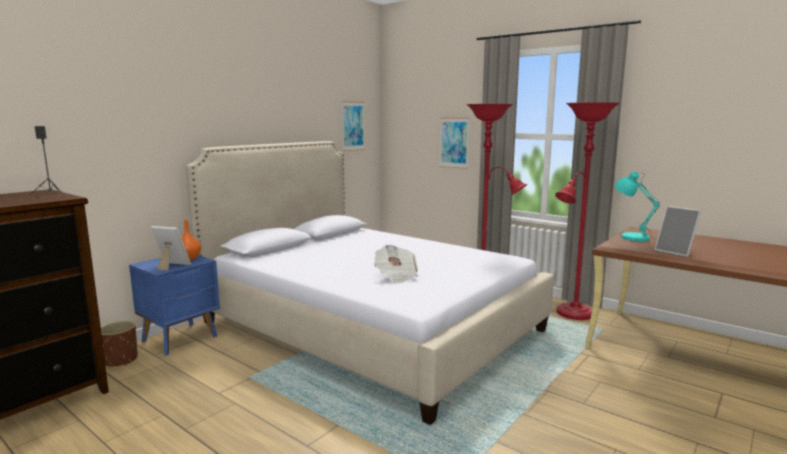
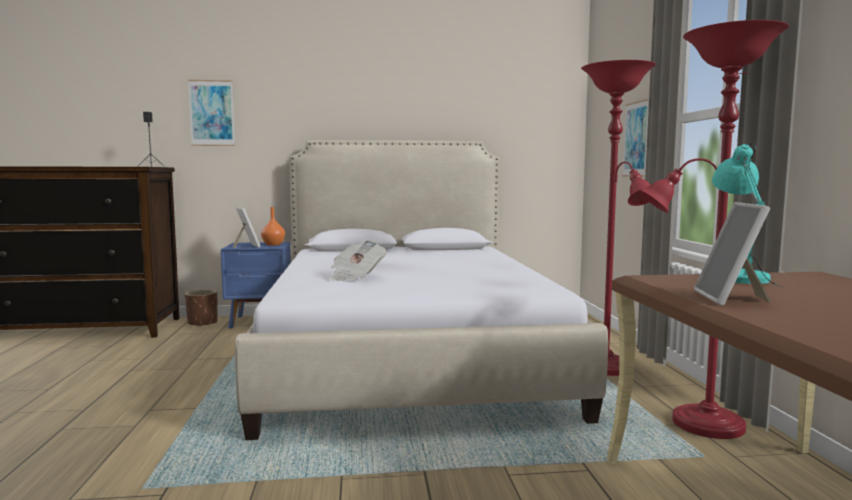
camera: 45 degrees right, 5 degrees down
picture [342,101,365,151] -> picture moved to [188,80,235,146]

